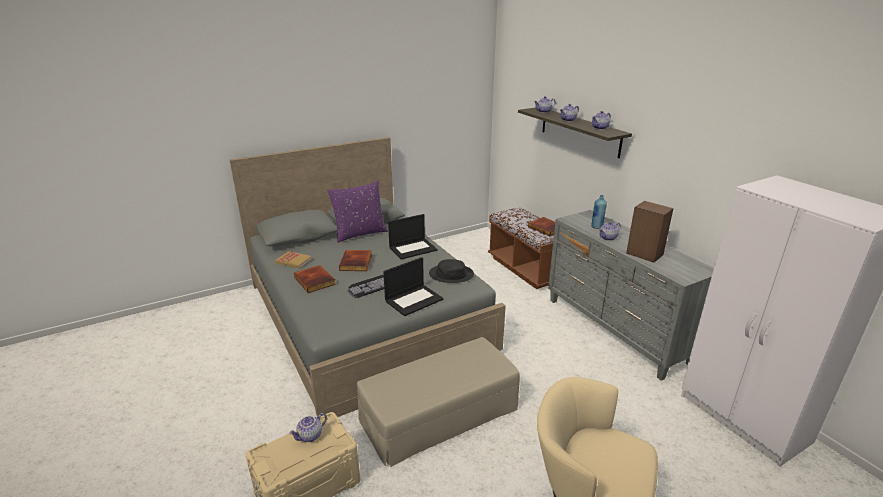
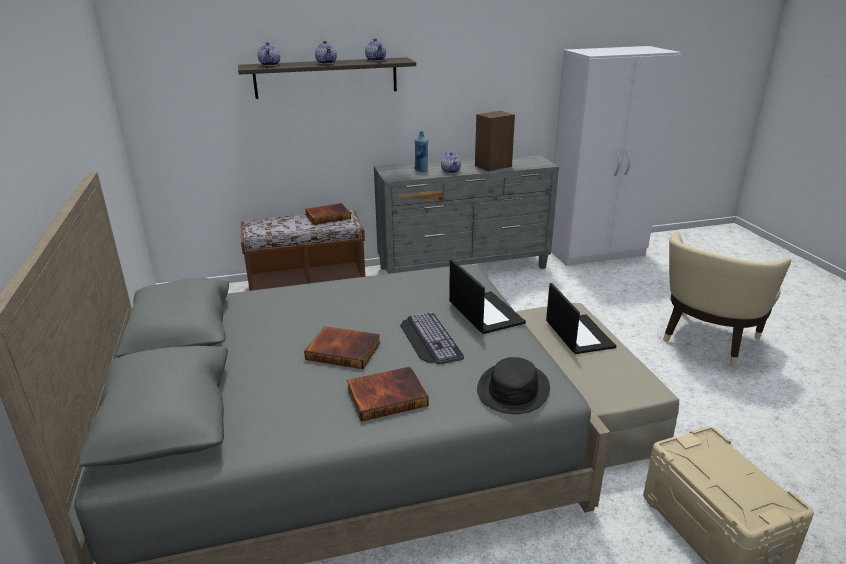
camera: 75 degrees left, 0 degrees up
book [275,251,312,269] -> none
teapot [289,413,327,442] -> none
purple pillow [327,181,388,242] -> none
laptop [388,214,437,259] -> laptop moved to [546,283,616,354]
black hat [429,259,474,283] -> black hat moved to [477,357,550,414]

